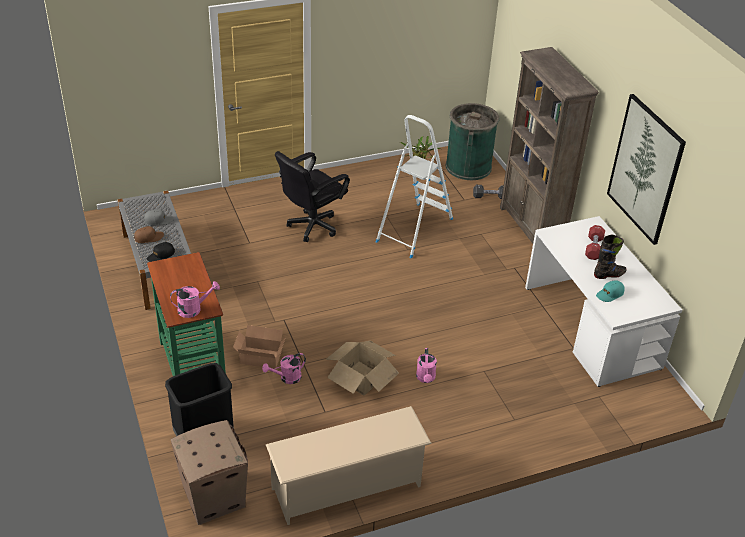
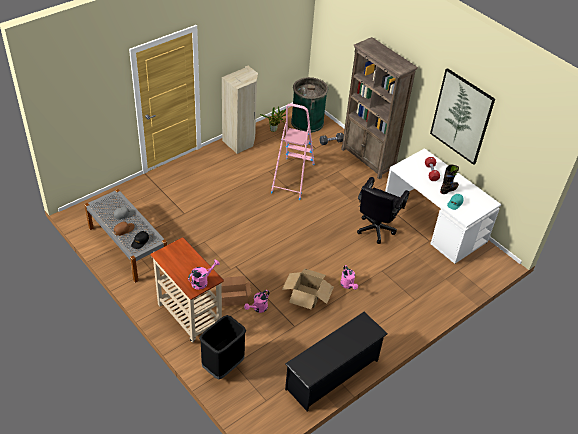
camera: 20 degrees left, 5 degrees up
green cart [147,252,226,376] -> beige cart [151,237,224,343]
cardboard box [170,420,248,525] -> none
beige shoe rack [266,406,432,525] -> black shoe rack [285,312,388,411]
black office chair [275,151,350,242] -> black office chair moved to [357,177,409,244]
white step ladder [376,115,453,258] -> pink step ladder [271,104,314,200]
none -> beige cabinet [222,66,258,154]

